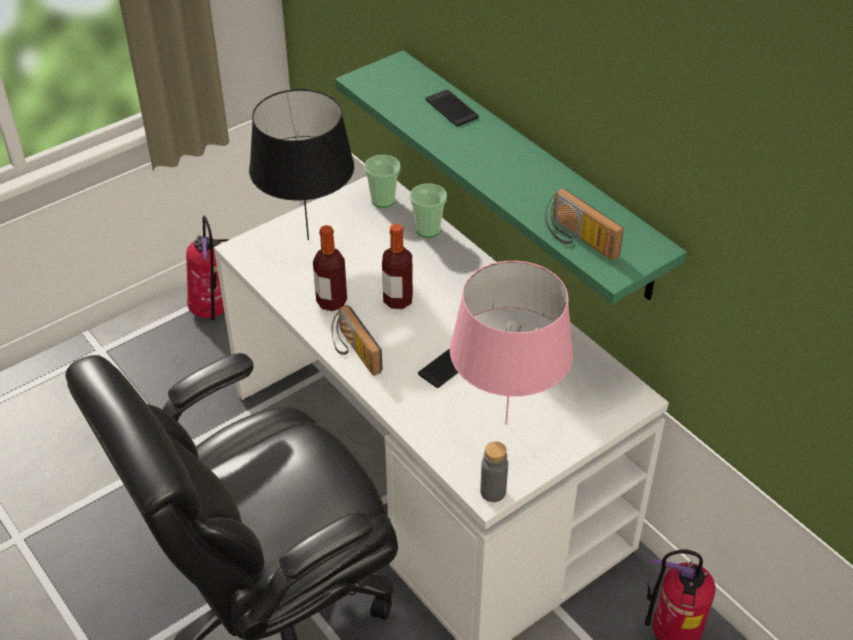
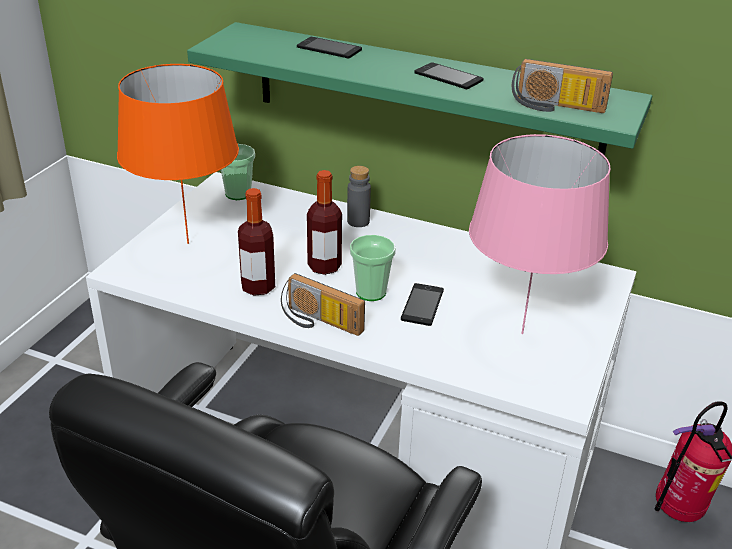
camera: 30 degrees left, 10 degrees down
fire extinguisher [186,216,230,321] -> none
black table lamp [249,89,354,240] -> orange table lamp [117,64,239,244]
cup [410,183,447,238] -> cup moved to [350,235,396,301]
grey bottle [480,441,508,502] -> grey bottle moved to [347,166,371,227]
none -> phone [414,62,483,89]

